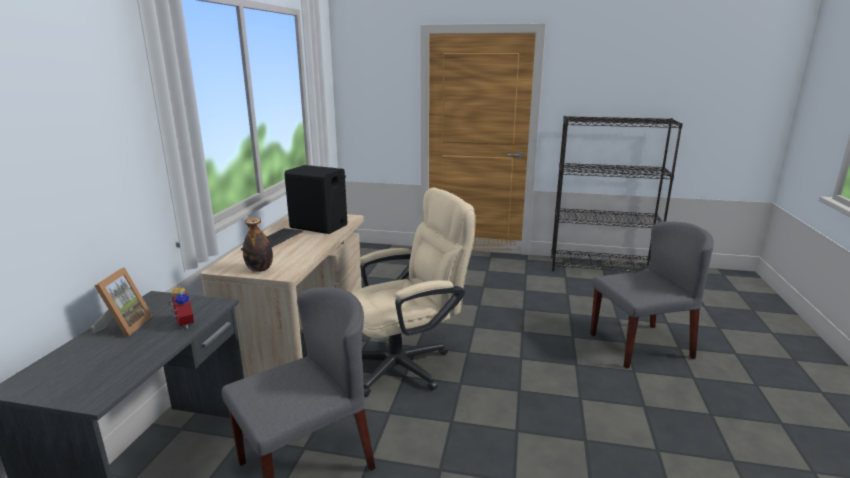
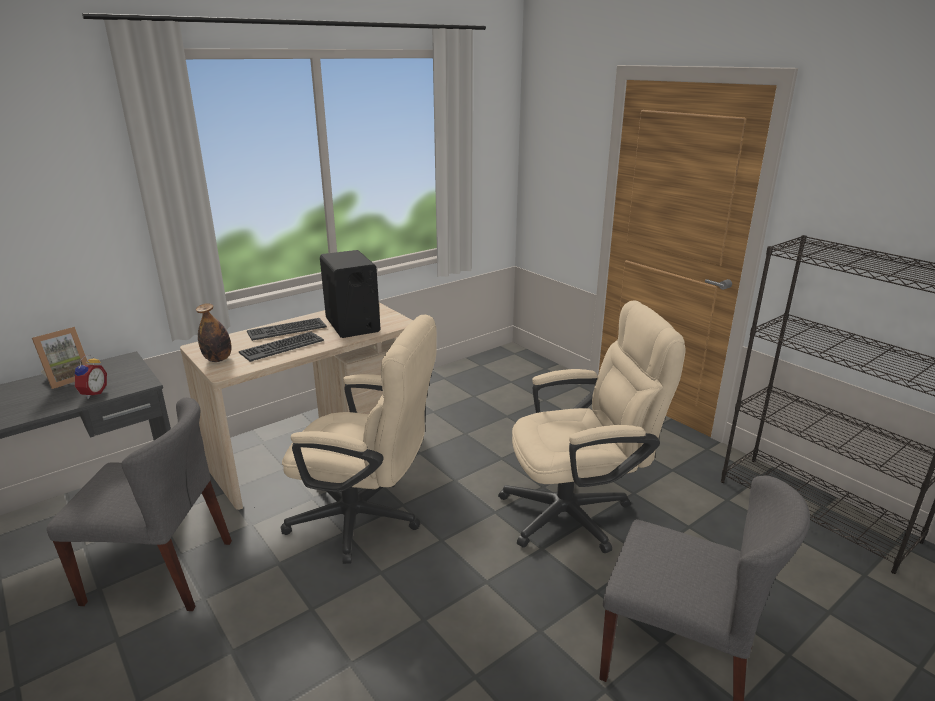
camera: 40 degrees right, 5 degrees up
none -> keyboard [239,332,324,362]
none -> beige office chair [498,300,686,553]

